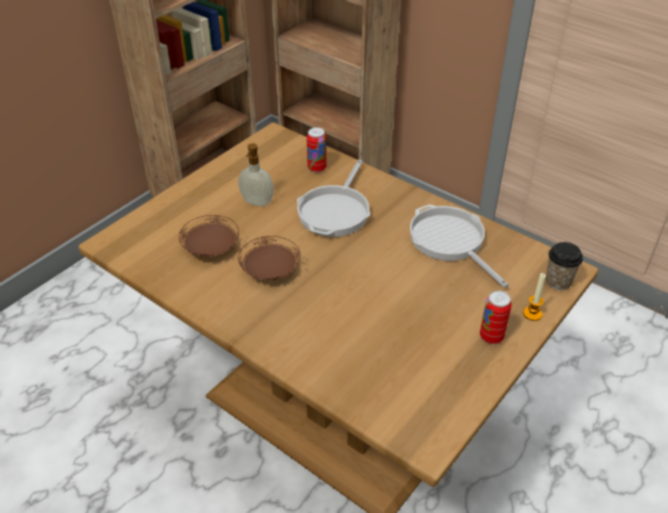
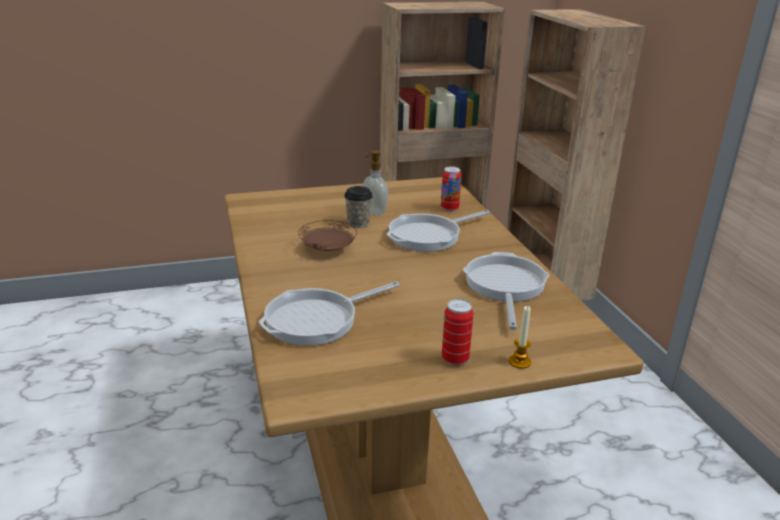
camera: 35 degrees right, 15 degrees down
brown plate [179,215,239,257] -> none
cup [546,242,583,290] -> cup moved to [344,186,373,228]
none -> frying pan [258,281,400,346]

